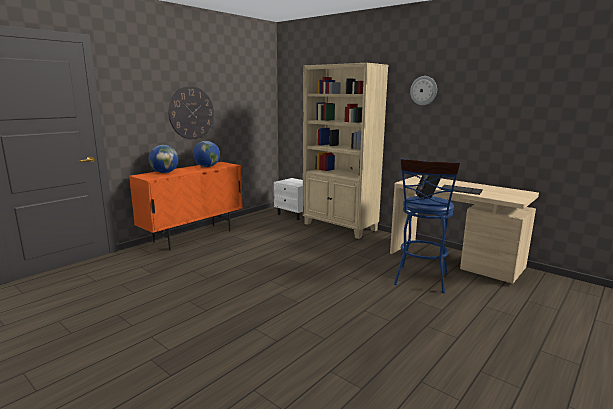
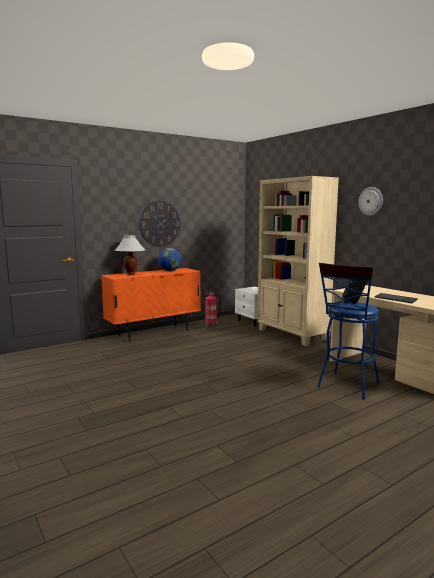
camera: 15 degrees right, 5 degrees down
globe [149,145,179,173] -> white table lamp [115,233,145,275]
none -> fire extinguisher [204,291,221,328]

